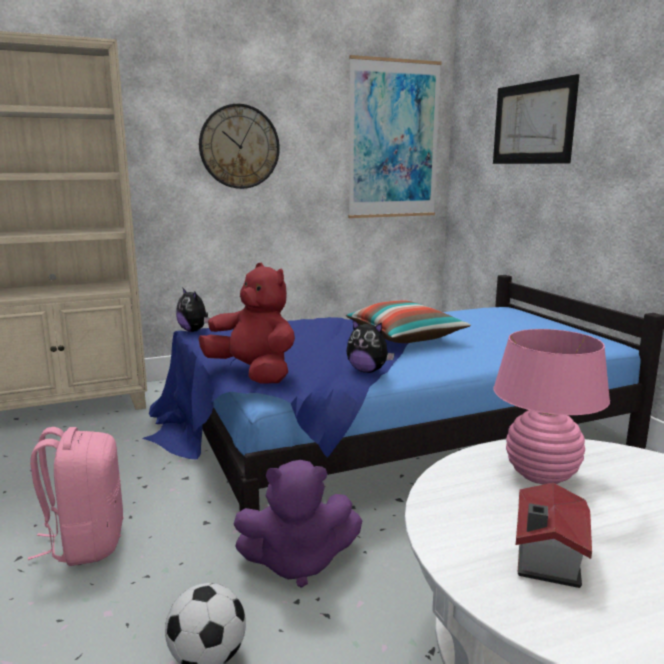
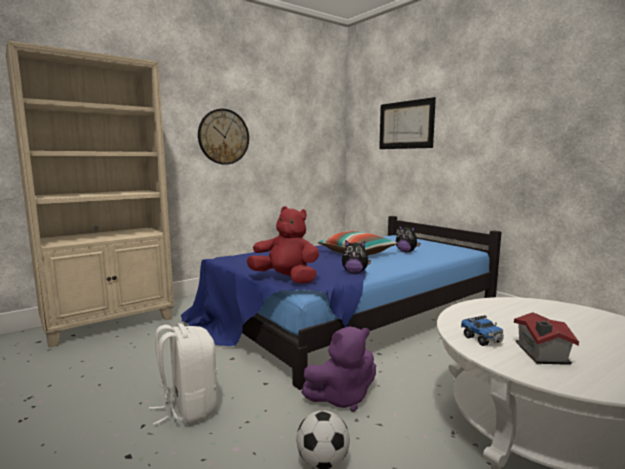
camera: 15 degrees left, 5 degrees down
pink backpack [28,427,123,566] -> white backpack [149,323,218,425]
plush toy [176,287,210,332] -> plush toy moved to [396,225,421,252]
picture [348,55,442,218] -> none
pink table lamp [494,329,610,485] -> none
none -> toy truck [461,315,504,346]

